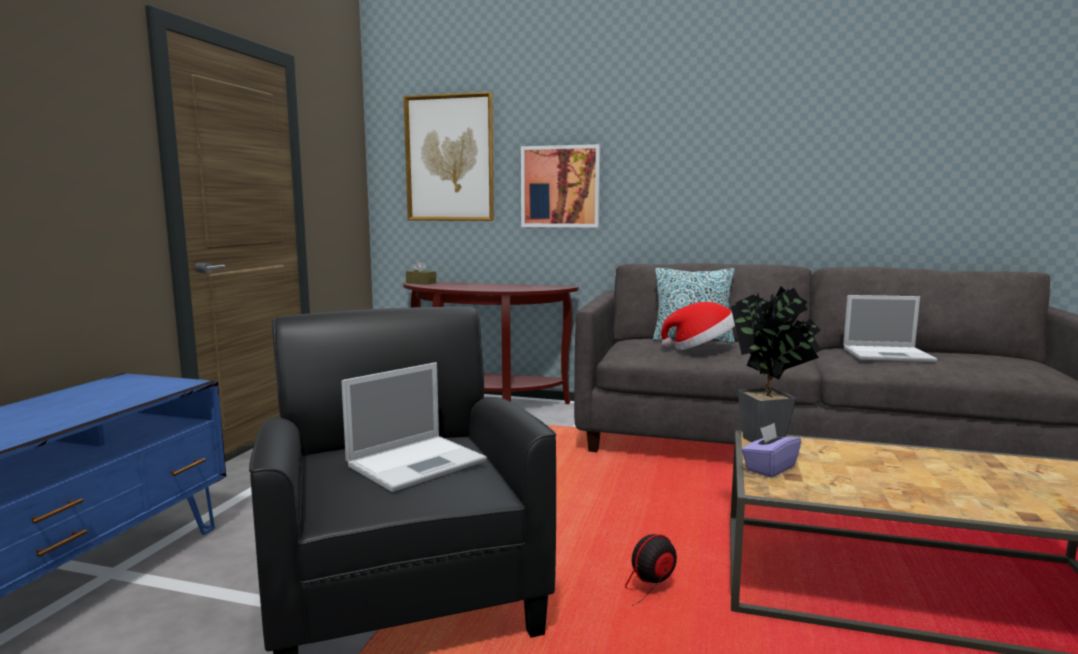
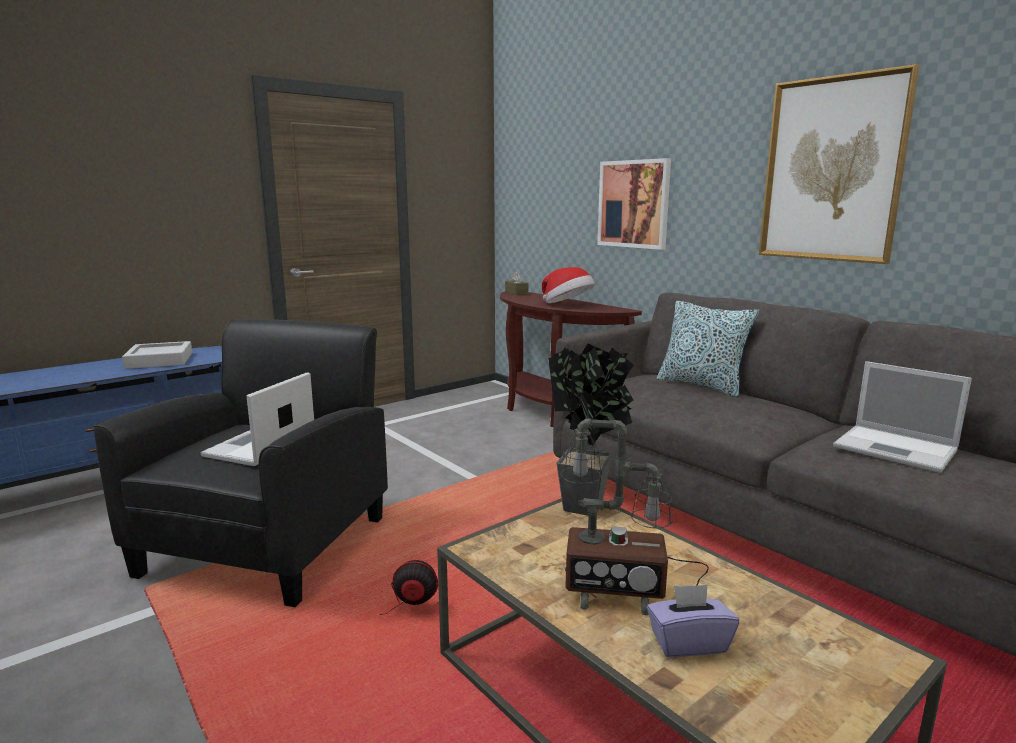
camera: 35 degrees right, 5 degrees up
laptop [341,362,487,492] -> laptop turned 120 degrees clockwise [201,372,314,466]
picture [403,92,494,221] -> picture moved to [759,64,920,264]
hat [661,302,735,350] -> hat moved to [542,267,595,303]
purple tissue box [742,423,801,477] -> purple tissue box moved to [647,585,739,657]
none -> grey tray [122,341,192,369]
none -> table lamp [558,418,709,616]

